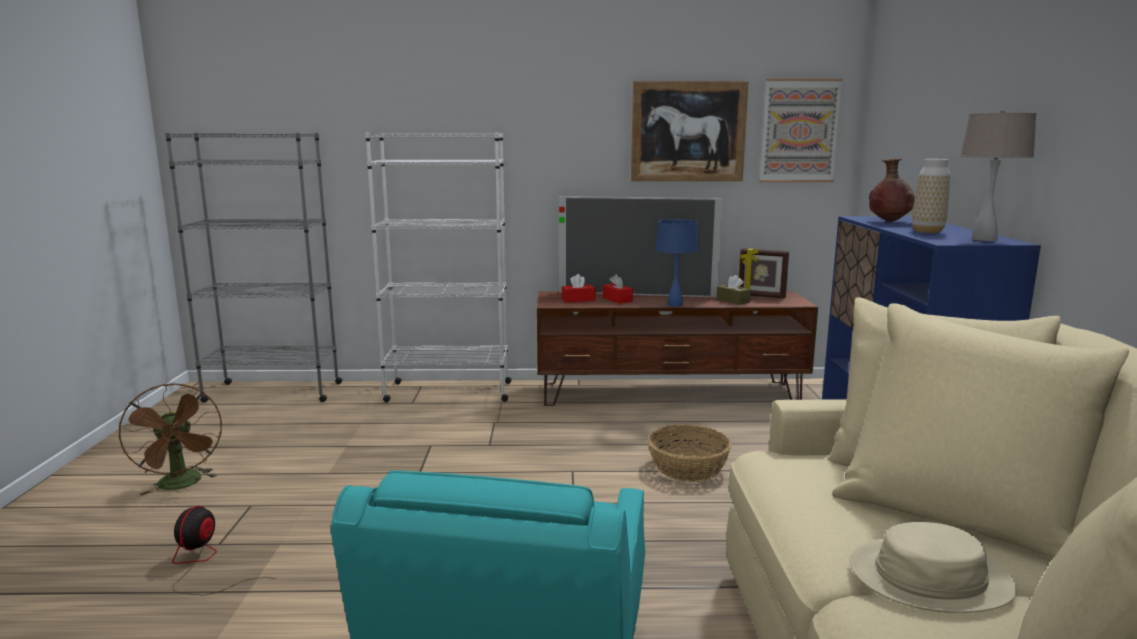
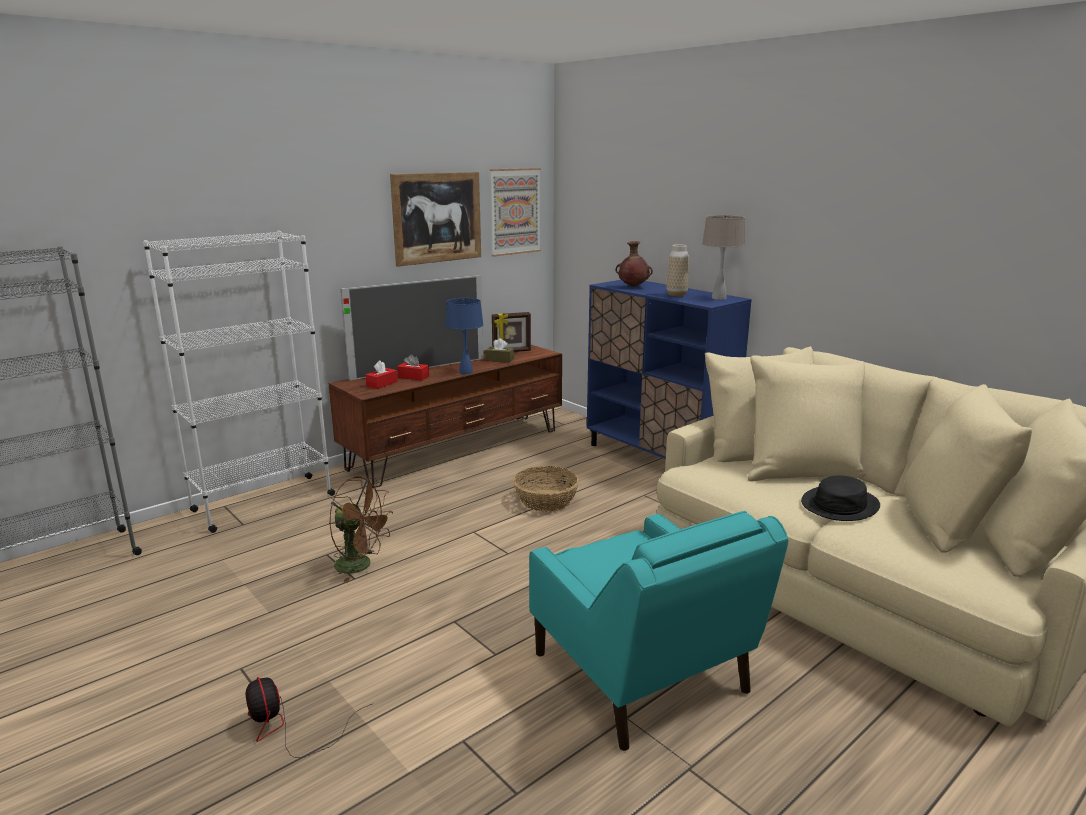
camera: 40 degrees left, 5 degrees up
brown fan [119,383,222,495] -> brown fan moved to [329,476,393,583]
beige hat [850,522,1017,613] -> black hat [801,475,880,521]

